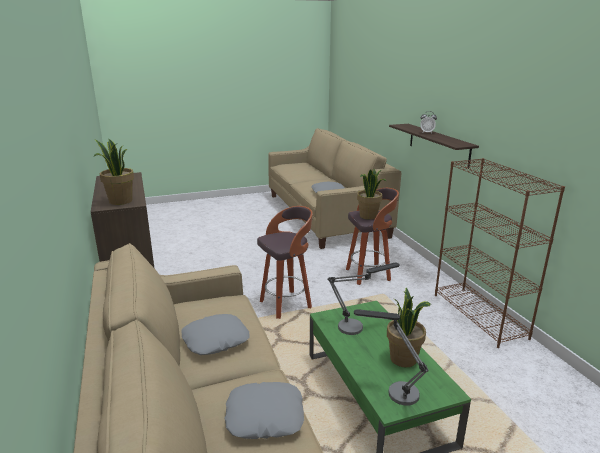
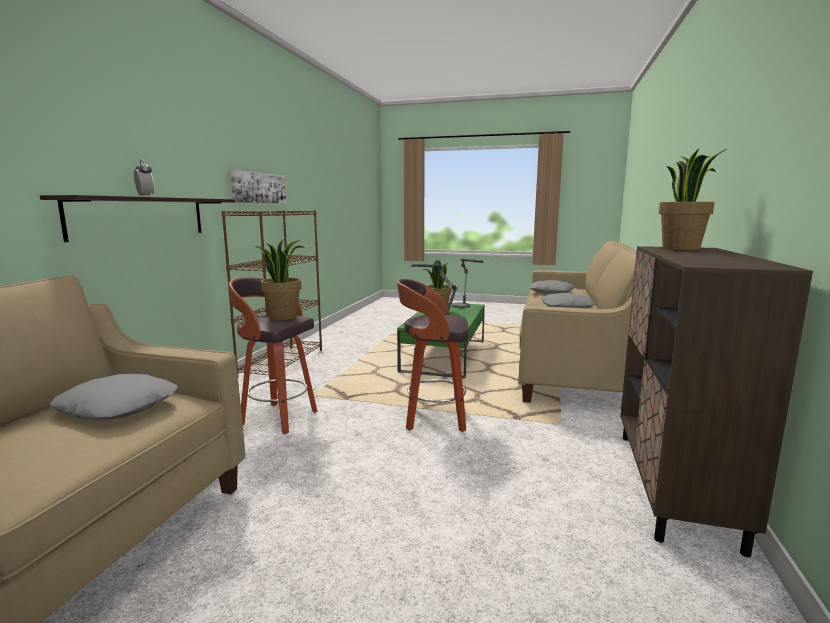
camera: 145 degrees left, 10 degrees down
none -> picture [230,170,286,203]

